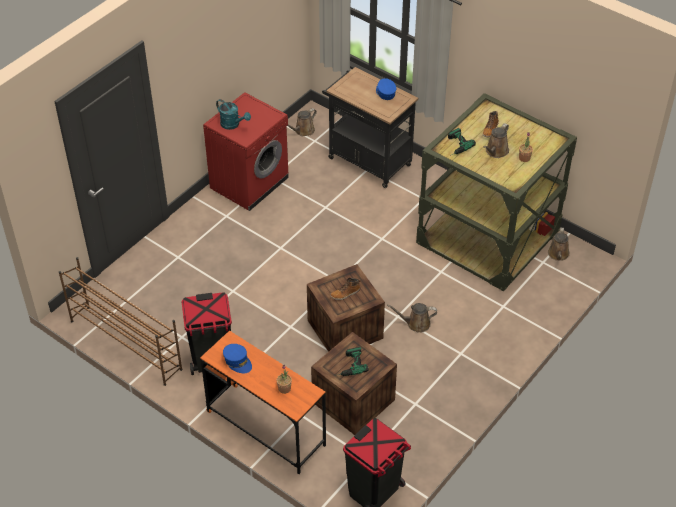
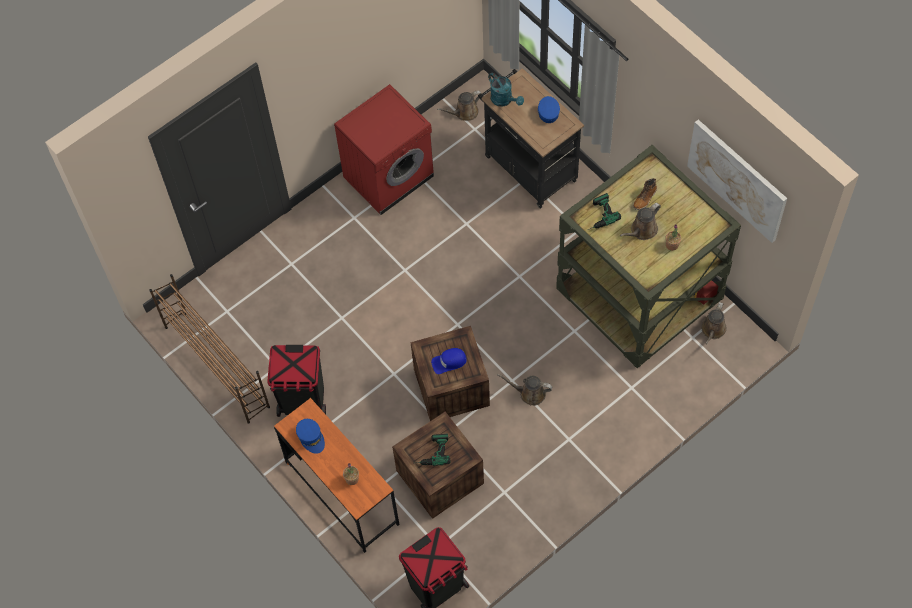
camera: 15 degrees right, 15 degrees up
turquoise watering can [216,99,251,130] -> turquoise watering can moved to [488,72,524,107]
boot [330,278,360,300] -> blue cap [431,348,467,374]
none -> picture [687,120,787,243]

